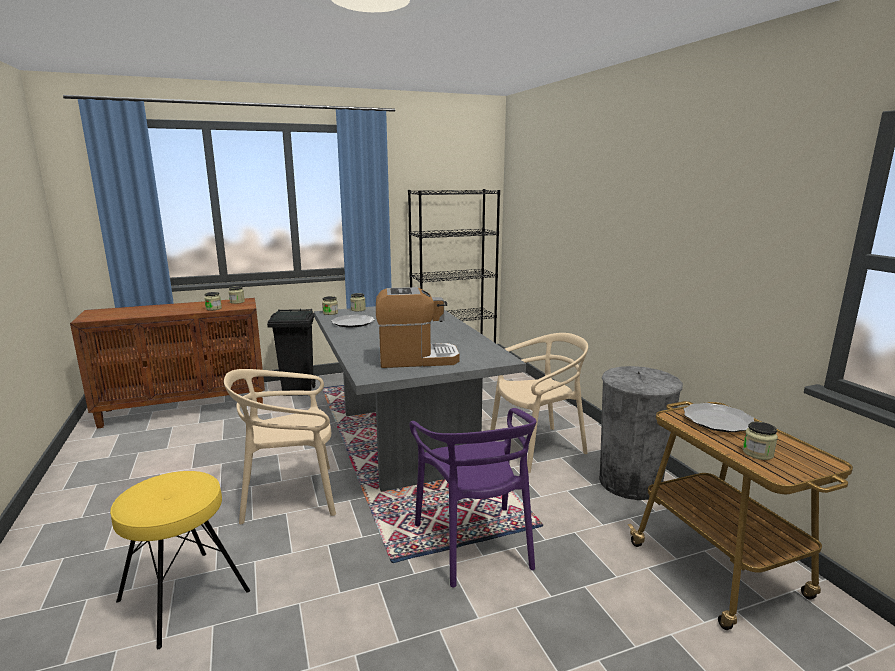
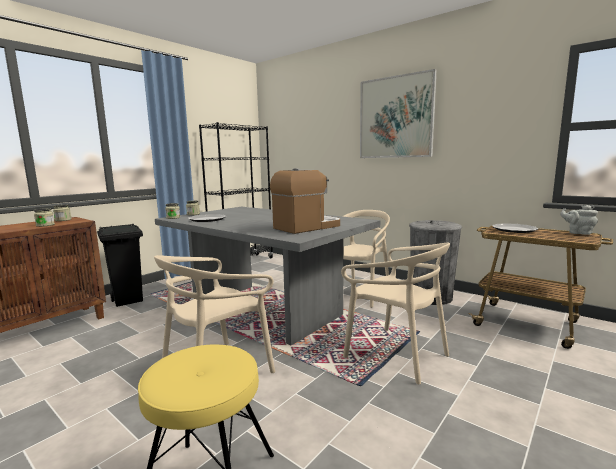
camera: 30 degrees left, 5 degrees down
purple chair [410,408,537,587] -> beige chair [341,243,450,384]
jar [743,421,778,460] -> none
none -> picture [360,69,437,158]
none -> grey teapot [560,205,598,235]

